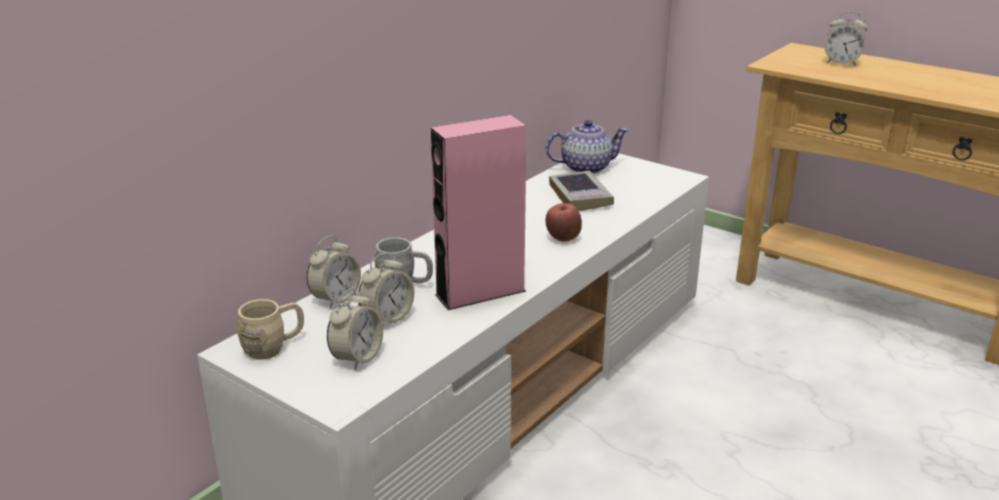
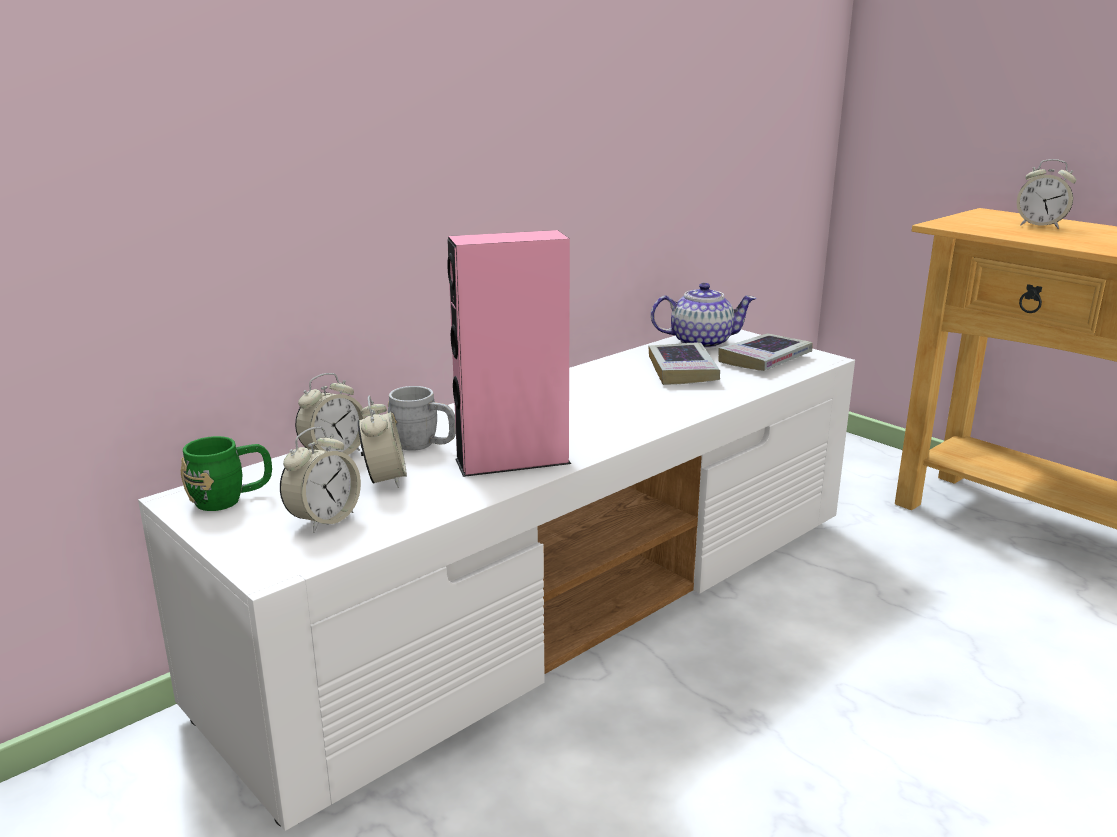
camera: 10 degrees right, 5 degrees down
beige mug [237,299,304,360] -> green mug [181,436,272,511]
alarm clock [358,253,414,326] -> alarm clock turned 60 degrees counterclockwise [358,395,407,488]
apple [546,203,582,242] -> none
none -> book [719,334,812,371]

